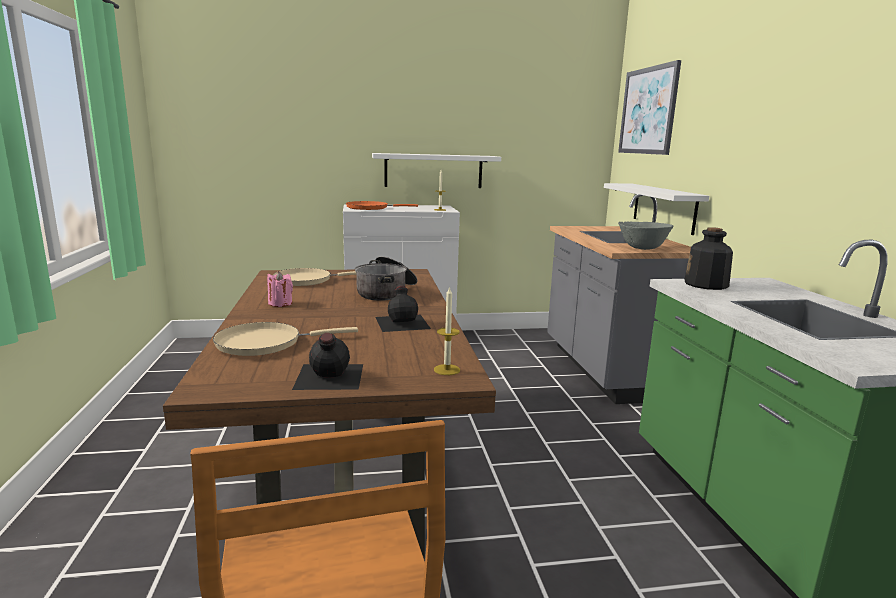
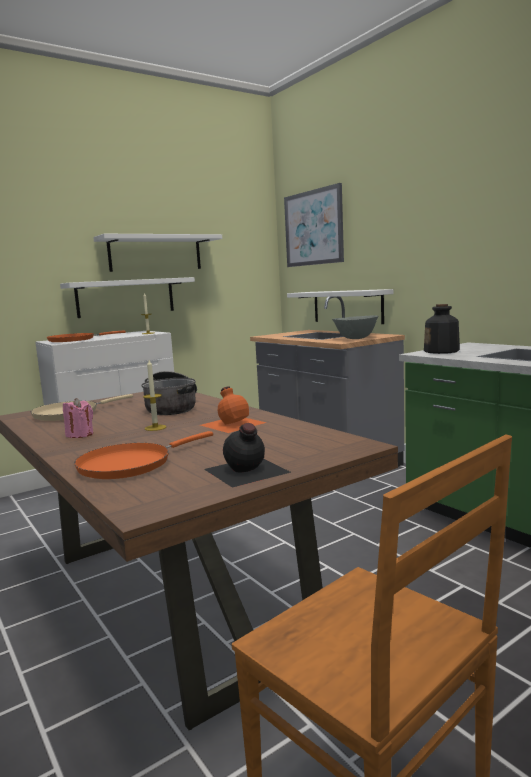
camera: 25 degrees left, 5 degrees down
beige frying pan [213,322,358,356] -> orange frying pan [74,431,213,479]
black bottle [376,286,431,332] -> orange bottle [200,386,266,433]
candle [434,286,460,375] -> candle moved to [143,360,166,431]
none -> white shelf [93,234,222,272]

